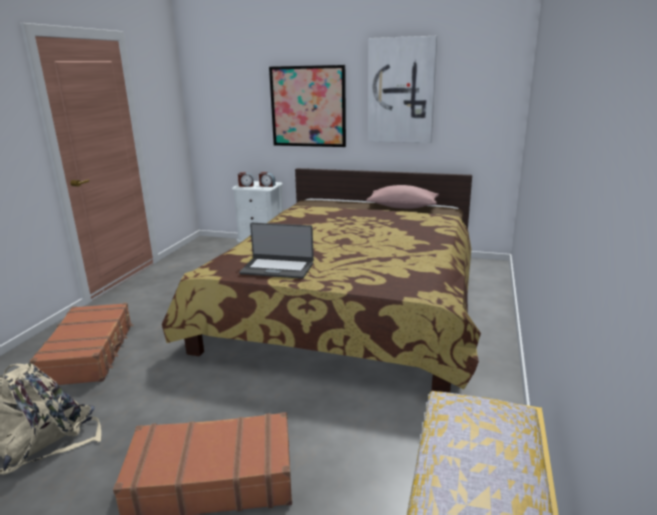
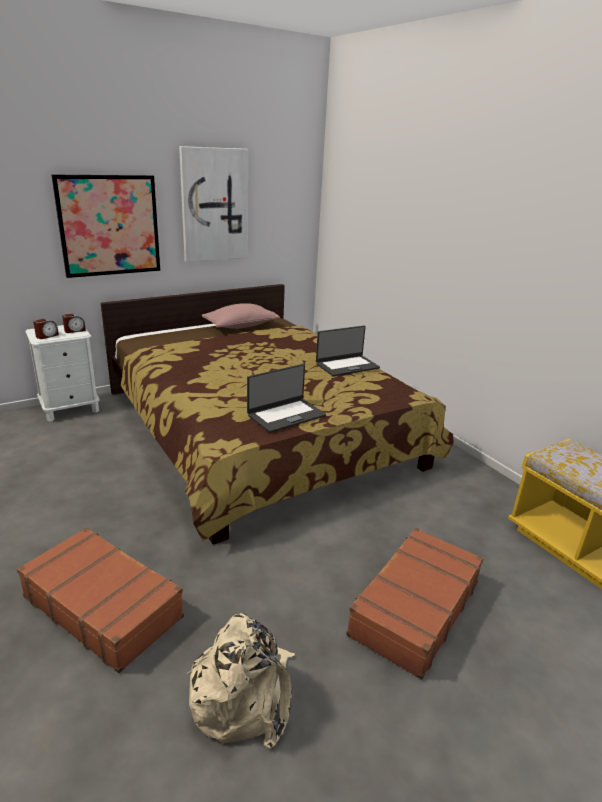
camera: 50 degrees left, 5 degrees up
none -> laptop [316,326,380,376]

